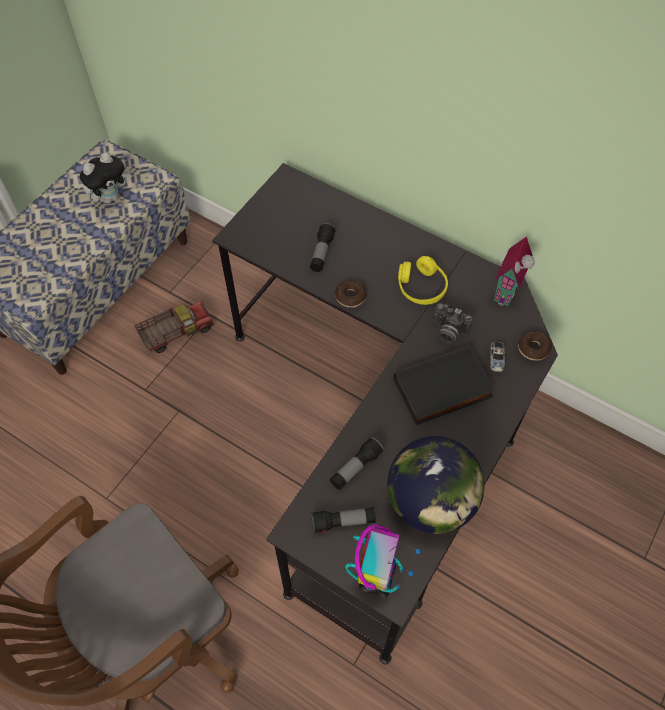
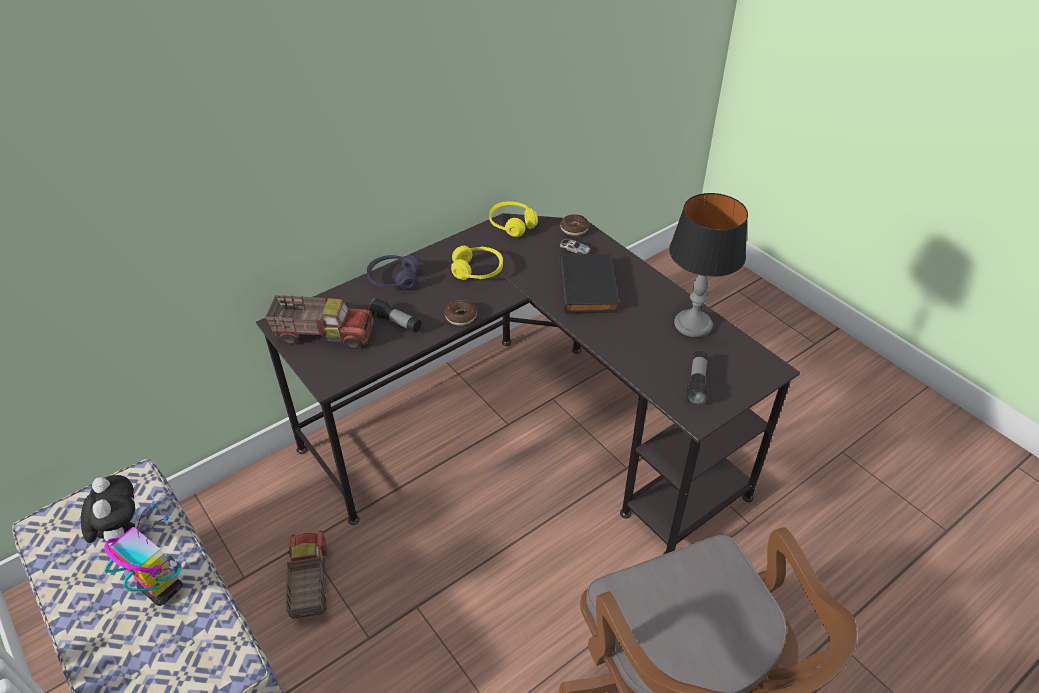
camera: 70 degrees left, 15 degrees down
flashlight [330,437,384,490] -> none
toy robot [345,524,421,597] -> toy robot moved to [104,503,183,606]
globe [387,436,485,534] -> table lamp [669,193,748,337]
camera [433,303,473,344] -> none
toy house [494,237,535,306] -> yellow headphones [489,201,538,237]
none -> toy truck [265,295,374,349]
none -> purple headphones [367,255,421,290]

